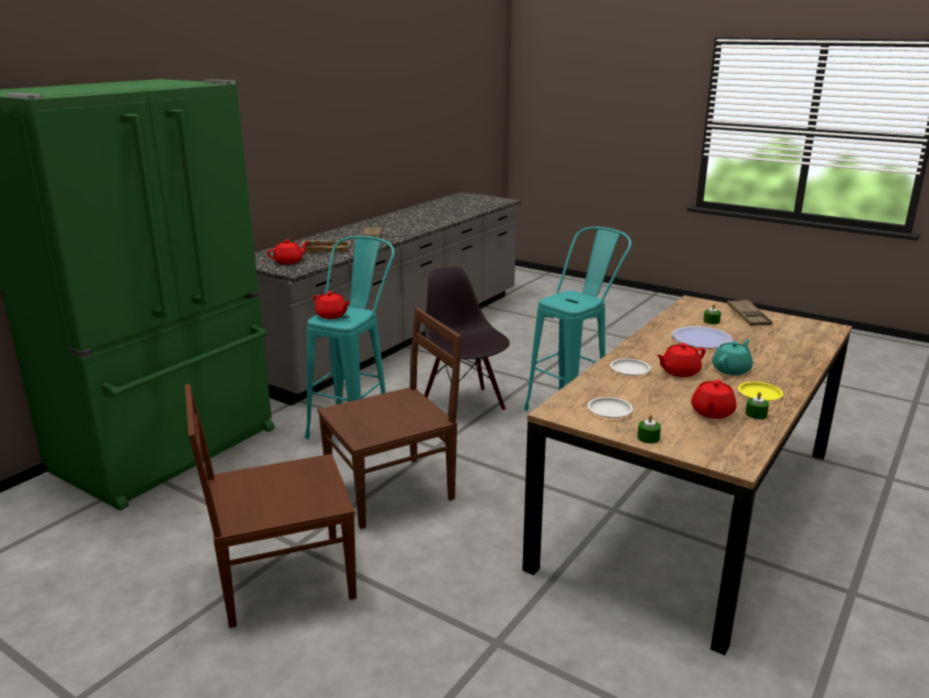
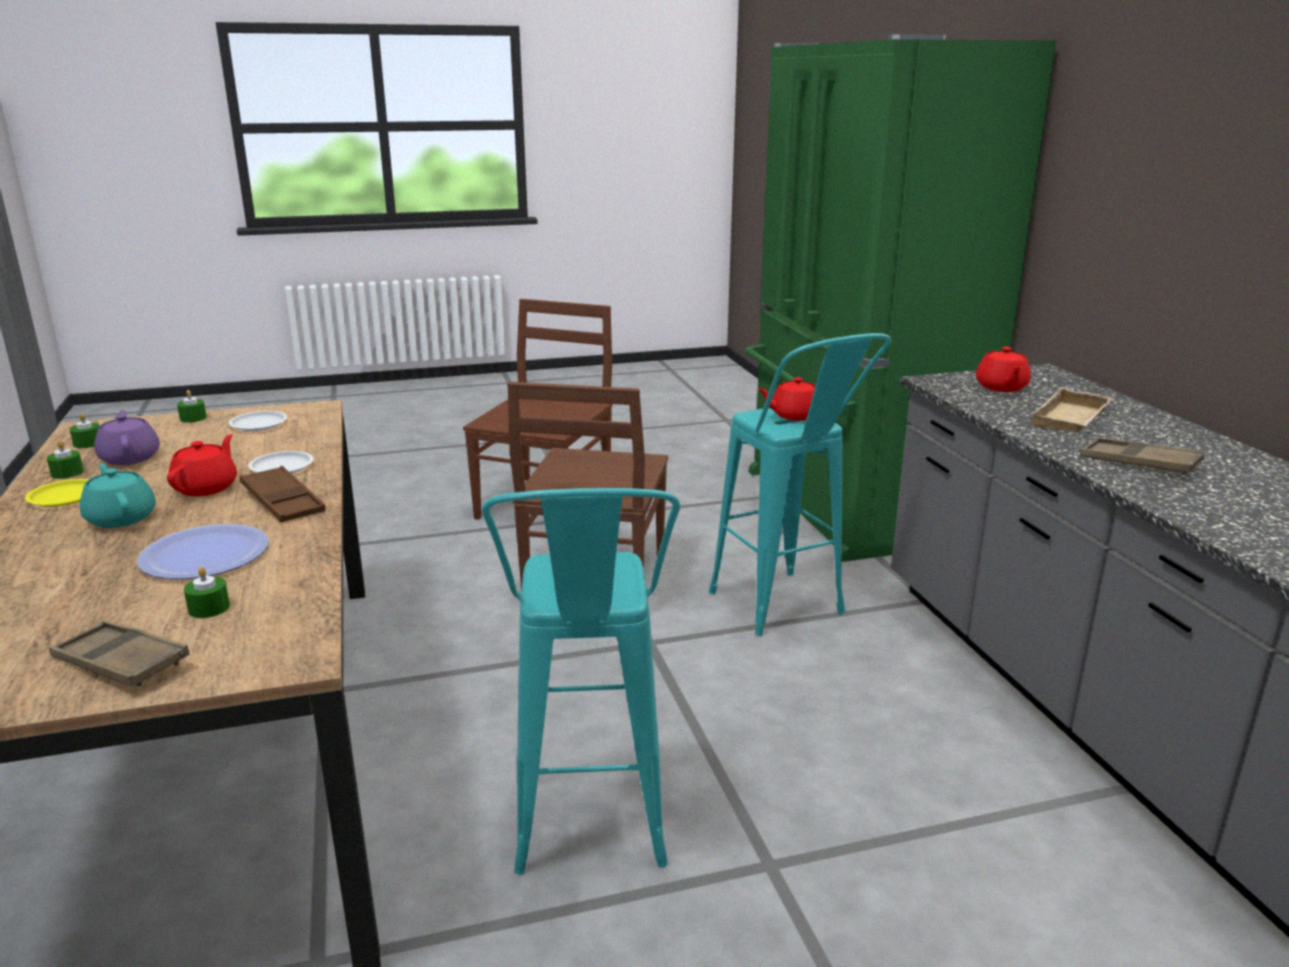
camera: 130 degrees right, 0 degrees up
black chair [424,267,510,416] -> none
red teapot [691,380,736,419] -> purple teapot [94,410,160,465]
turquoise teapot [712,339,753,375] -> turquoise teapot turned 150 degrees clockwise [80,463,156,528]
none -> green candle [70,413,100,448]
none -> brown tray [239,466,326,523]

